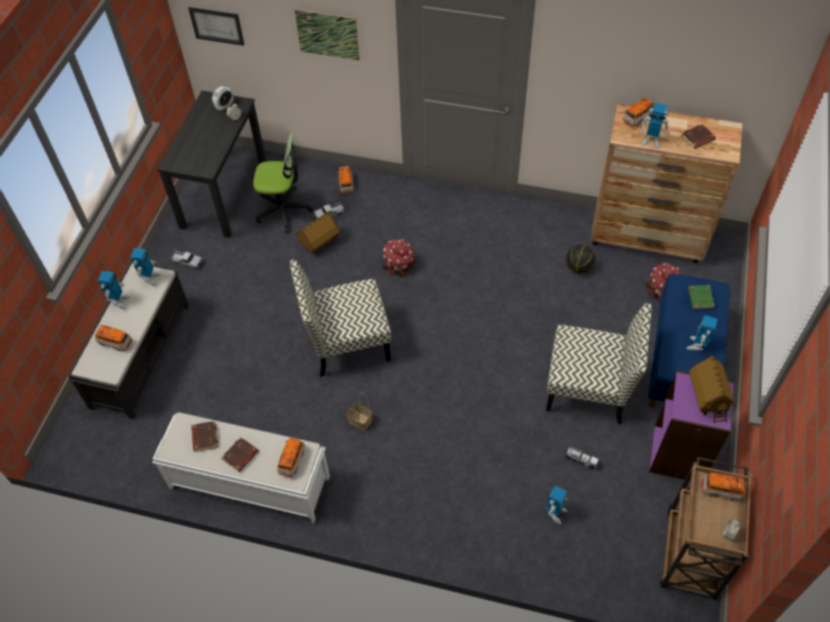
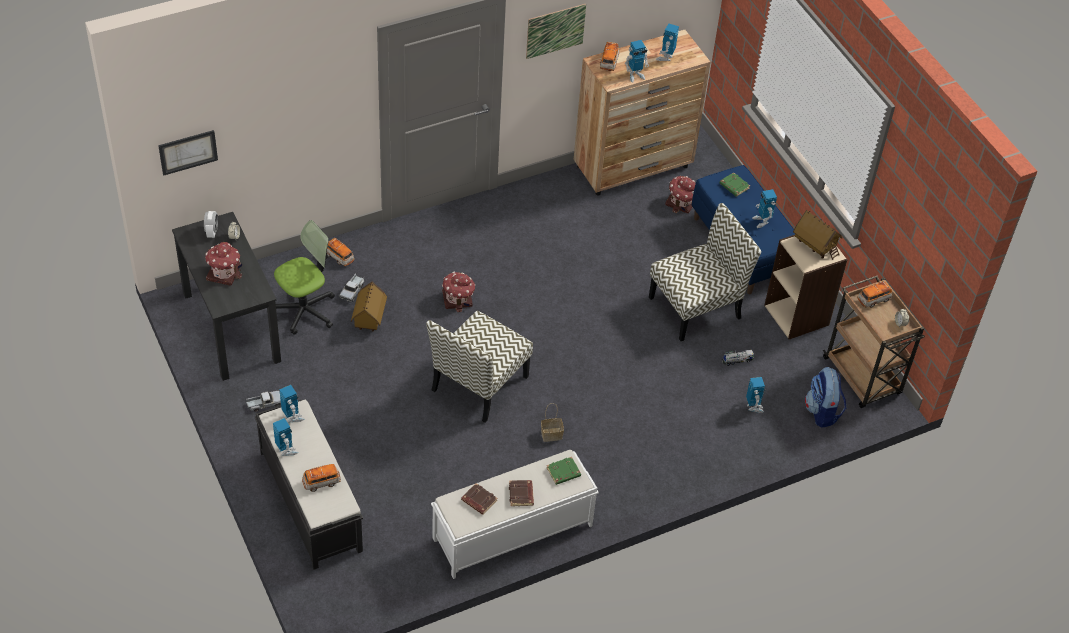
camera: 45 degrees left, 5 degrees down
toy car [277,438,305,477] -> green book [547,457,581,485]
picture [295,9,360,60] -> picture moved to [526,4,586,59]
basketball [566,245,595,273] -> none
purple bookcase [649,371,734,481] -> beige bookcase [764,235,847,339]
brown book [681,124,716,149] -> toy robot [656,23,679,61]
none -> toy house [205,242,242,286]
none -> backpack [805,367,846,428]

